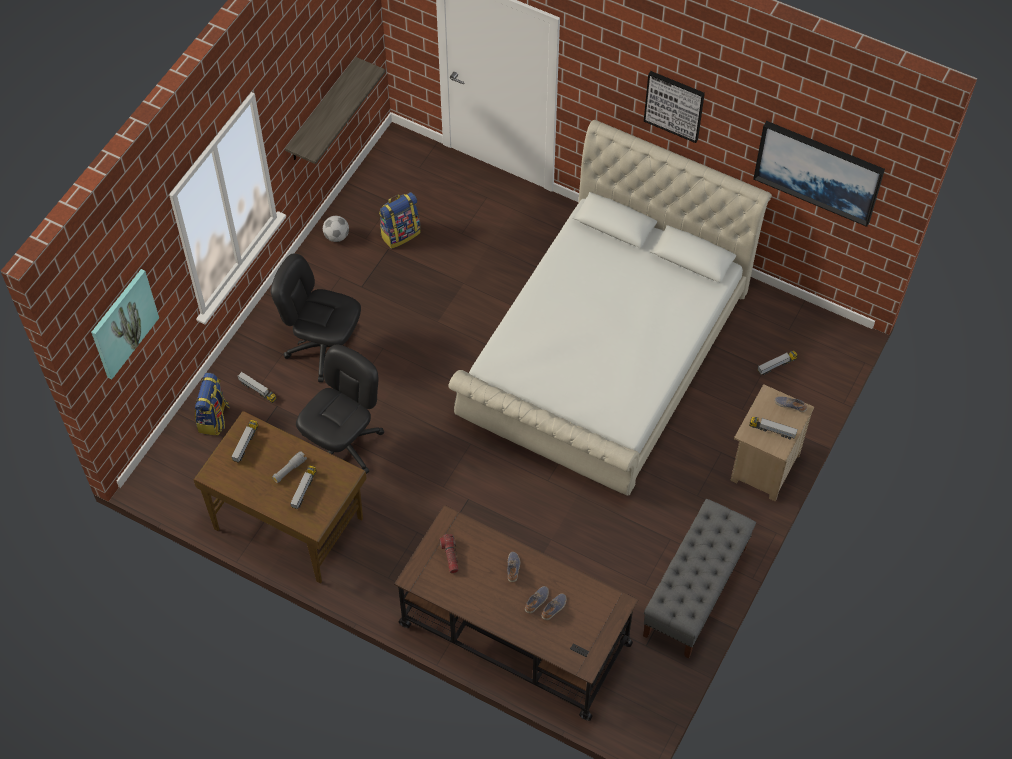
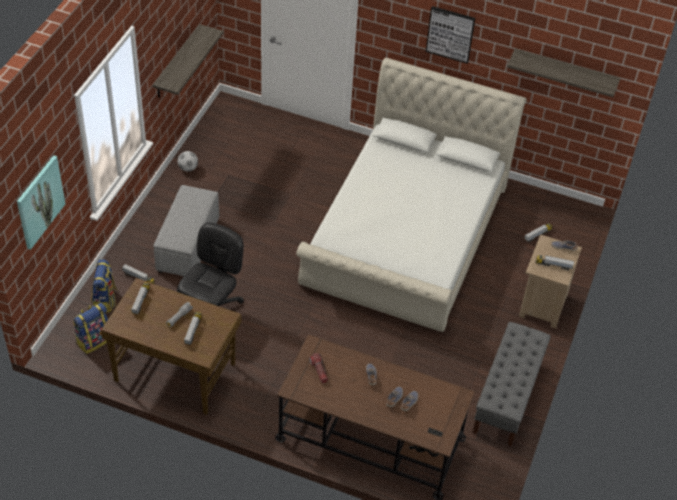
camera: 10 degrees left, 10 degrees down
black office chair [271,253,361,382] -> grey ottoman [153,185,219,276]
backpack [379,192,421,249] -> backpack moved to [73,303,108,354]
picture [753,121,885,227] -> shelf [507,48,620,97]

